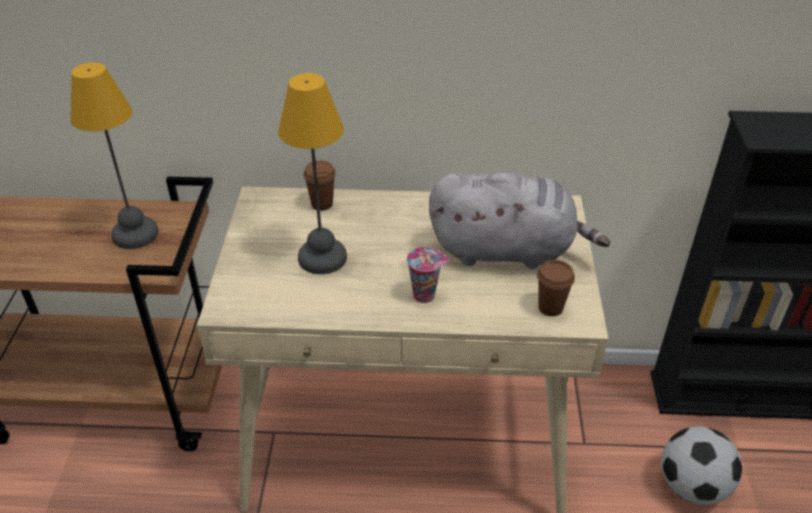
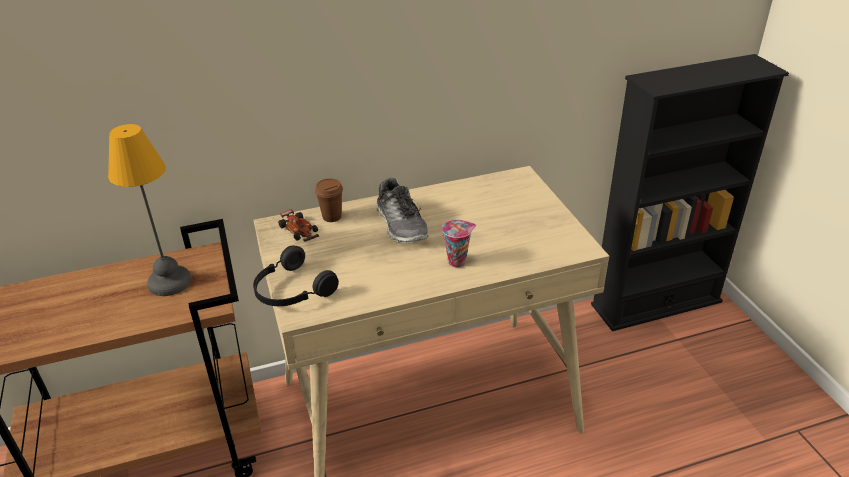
camera: 20 degrees left, 5 degrees down
table lamp [278,73,347,274] -> none
grey plush toy [429,171,610,269] -> none
brown cup [537,260,575,316] -> none
football [661,426,742,505] -> none
none -> black headphones [253,245,339,306]
none -> toy car [278,209,319,242]
none -> shoe [376,177,429,244]

